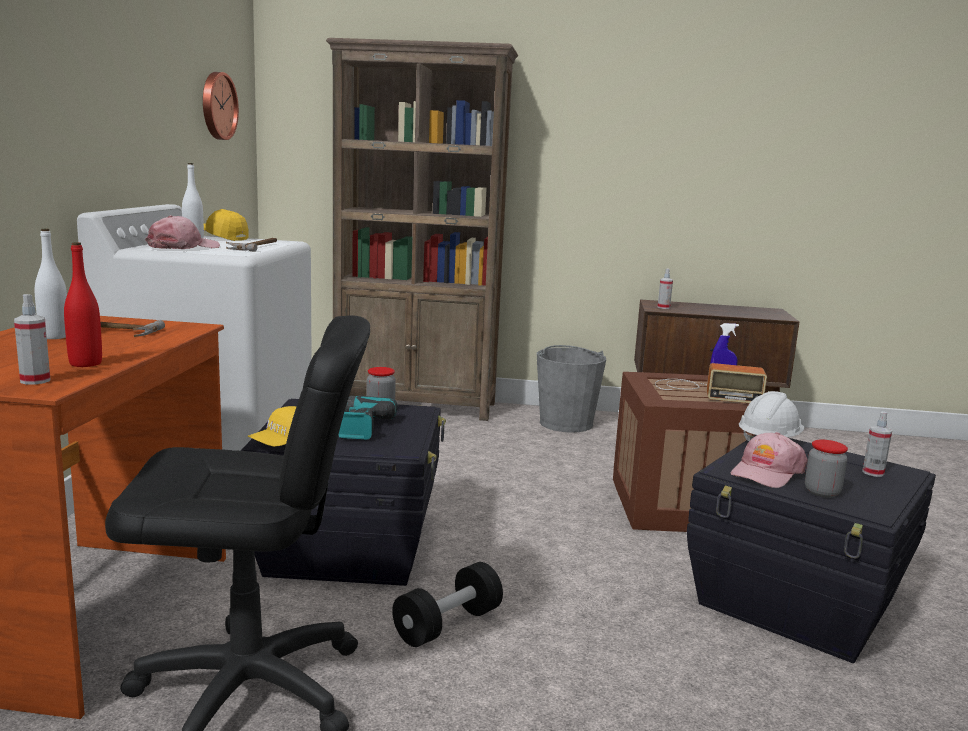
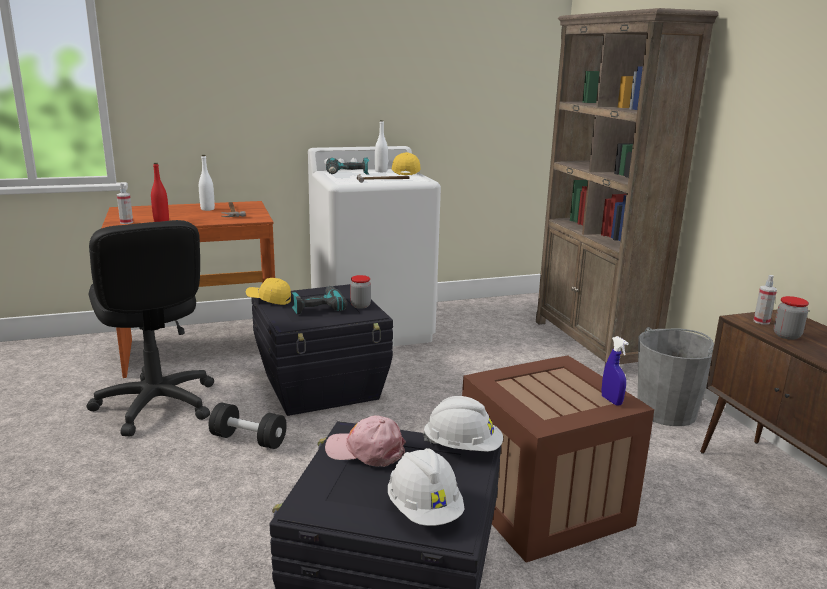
camera: 65 degrees right, 5 degrees up
pink cap [145,215,220,249] -> power drill [326,158,369,174]
wall clock [203,72,239,140] -> none
radio [655,363,767,403] -> none
jar [805,440,848,498] -> jar moved to [774,296,809,340]
spray bottle [862,411,892,477] -> white hard hat [388,448,464,526]

